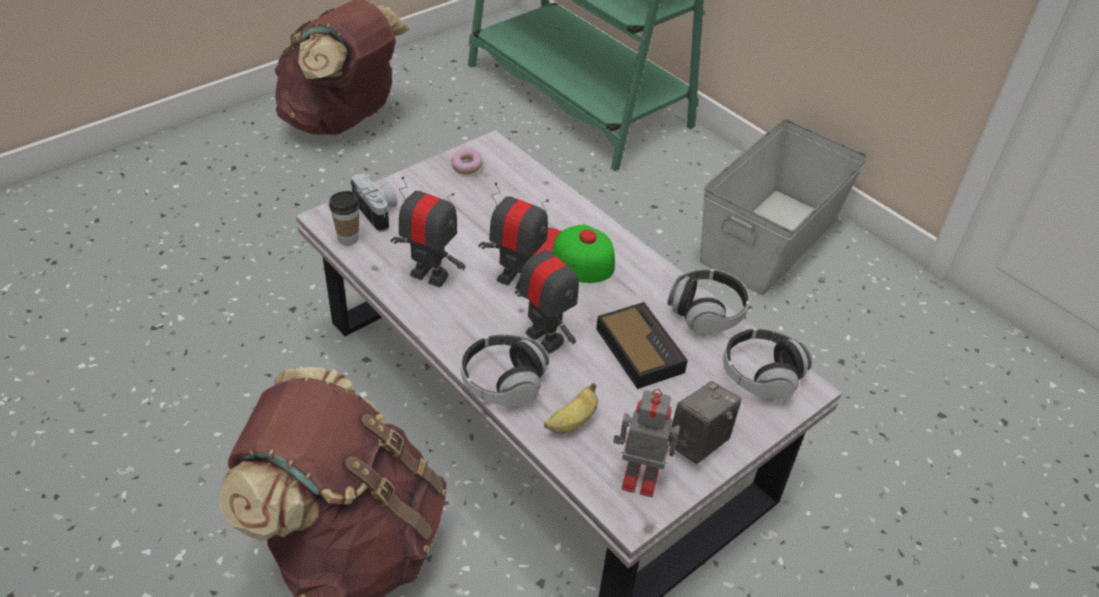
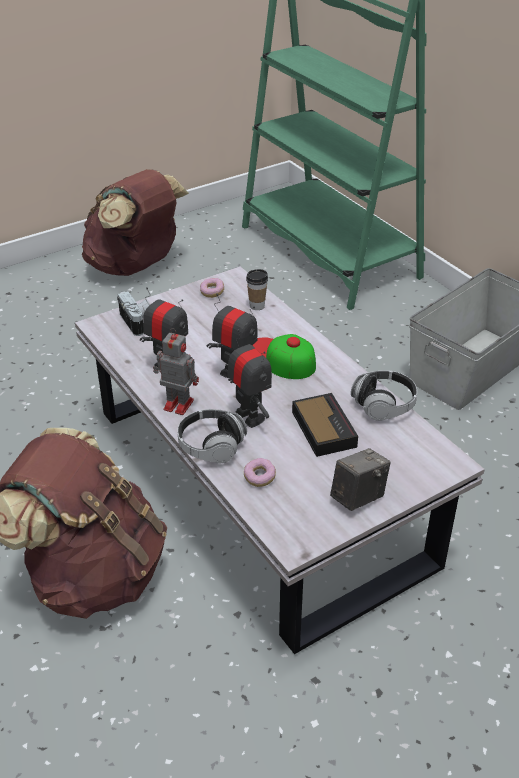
camera: 10 degrees right, 5 degrees down
cup [329,191,360,245] -> cup moved to [246,269,268,310]
banana [544,383,598,434] -> donut [244,458,276,487]
toy robot [613,389,680,497] -> toy robot moved to [153,328,199,415]
headphones [723,328,812,402] -> none

